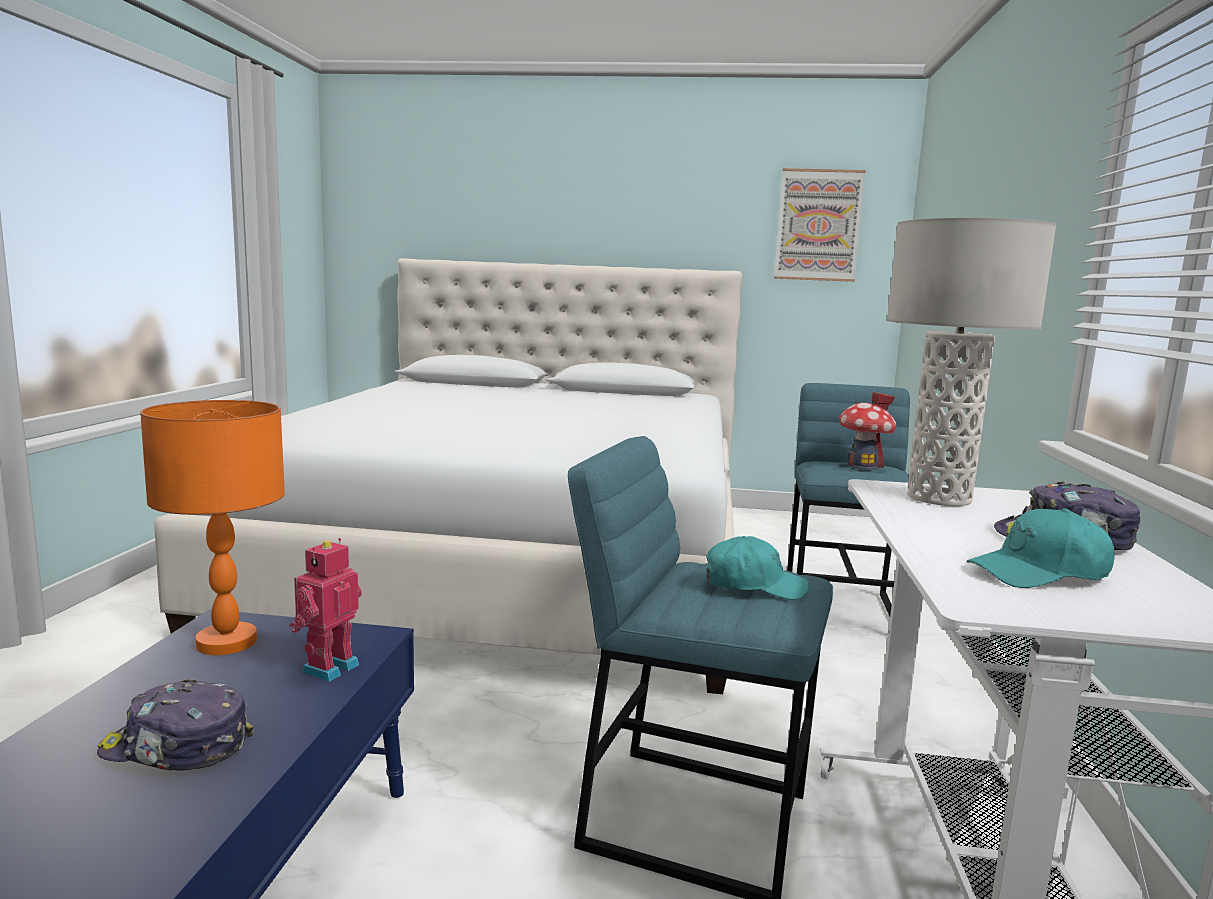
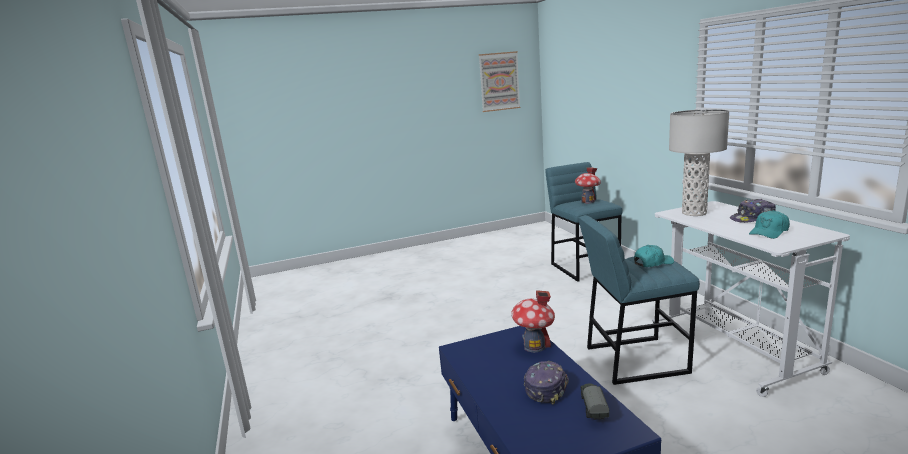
camera: 25 degrees left, 5 degrees up
cap [97,679,254,771] -> cap turned 135 degrees clockwise [524,361,569,405]
orange table lamp [140,400,285,655] -> none
white bed [154,258,742,694] -> none
toy robot [289,538,362,682] -> toy house [511,290,555,352]
none -> toy truck [580,384,610,420]

